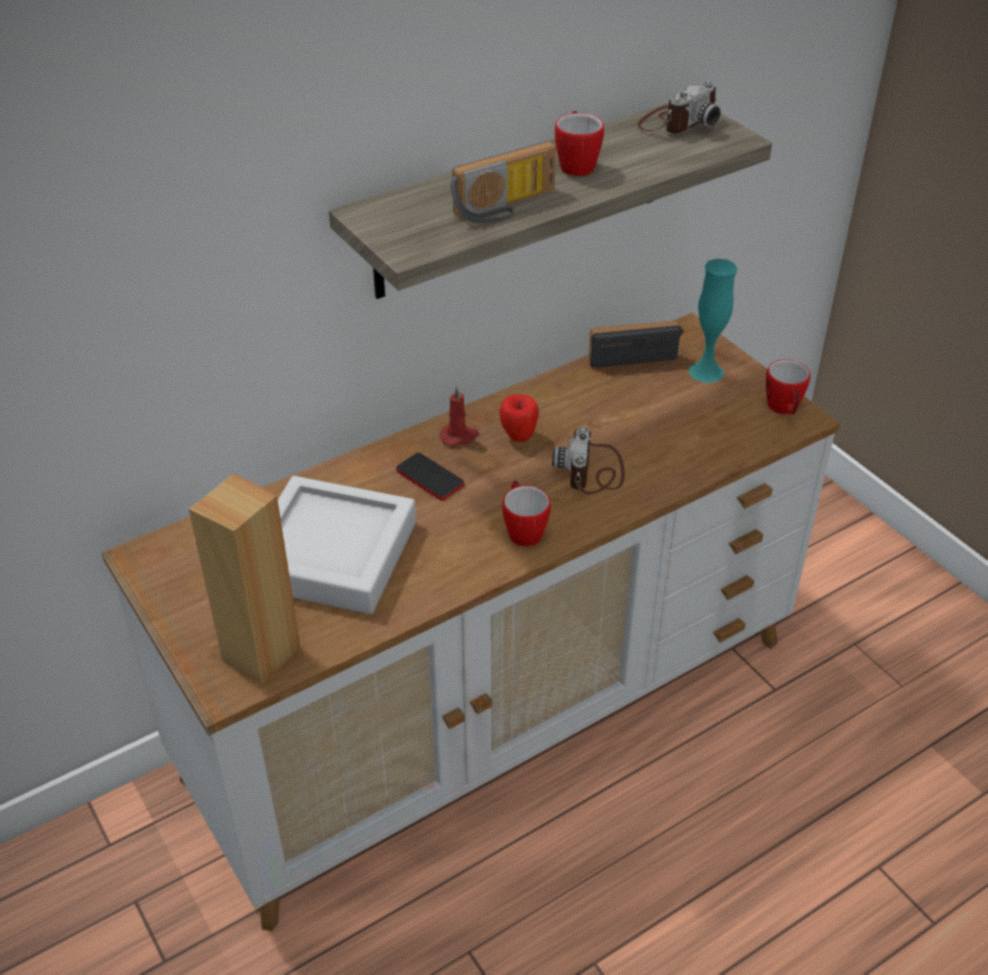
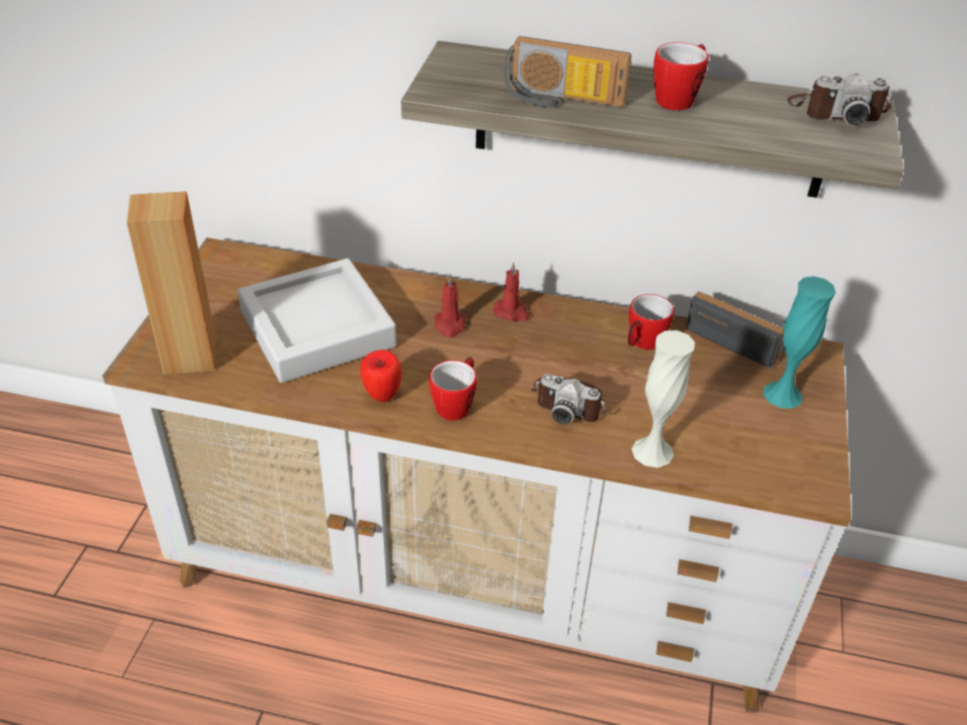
camera: 45 degrees right, 0 degrees up
phone [396,453,464,500] -> red candle [434,274,466,338]
apple [500,394,539,442] -> apple moved to [360,350,402,402]
camera [552,426,625,494] -> camera turned 120 degrees counterclockwise [531,374,607,424]
mug [766,359,810,415] -> mug moved to [628,294,674,350]
none -> white vase [632,330,695,468]

